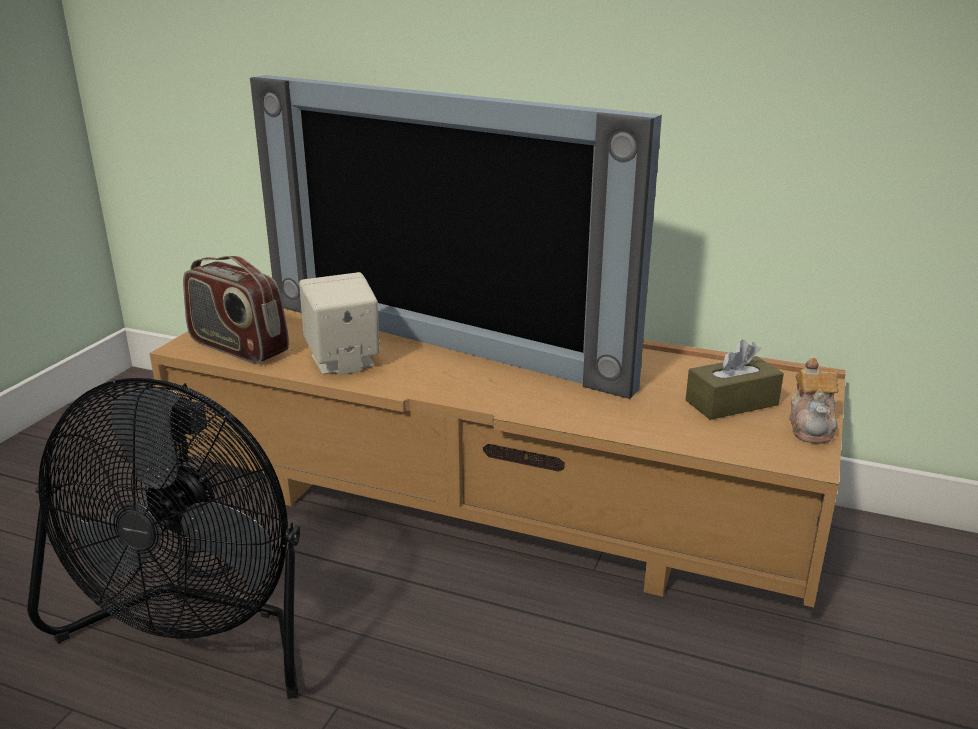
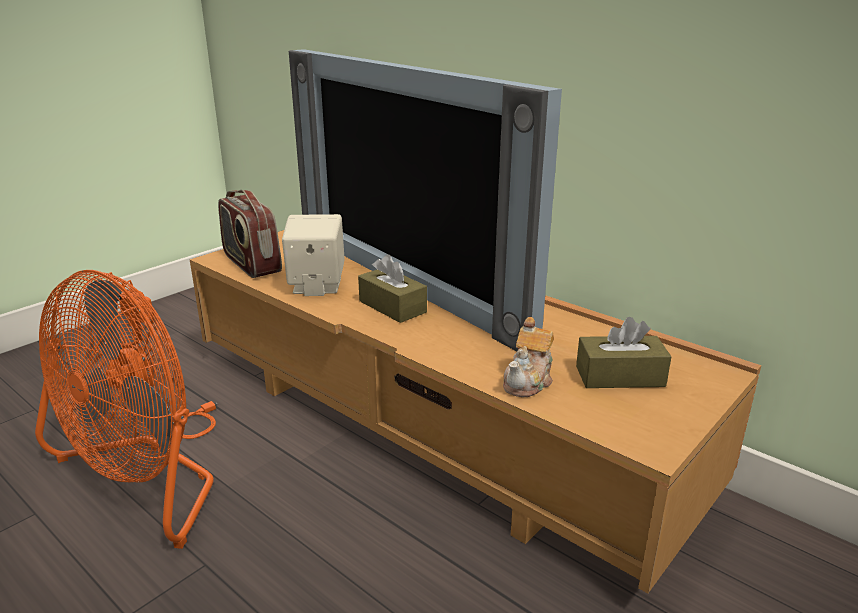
camera: 20 degrees right, 0 degrees up
black fan [27,378,300,699] -> orange fan [35,270,217,549]
teapot [789,358,839,444] -> teapot moved to [503,317,554,397]
none -> brown tissue box [358,255,427,323]

